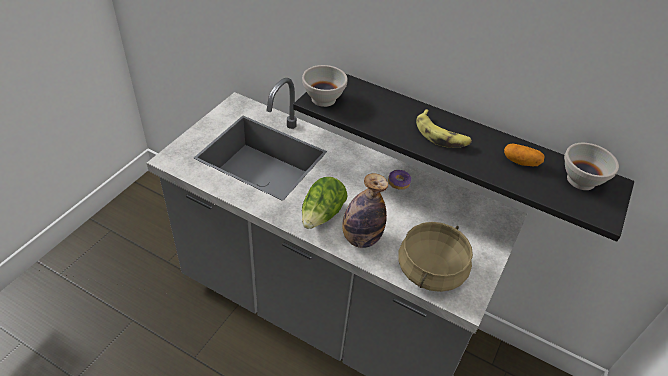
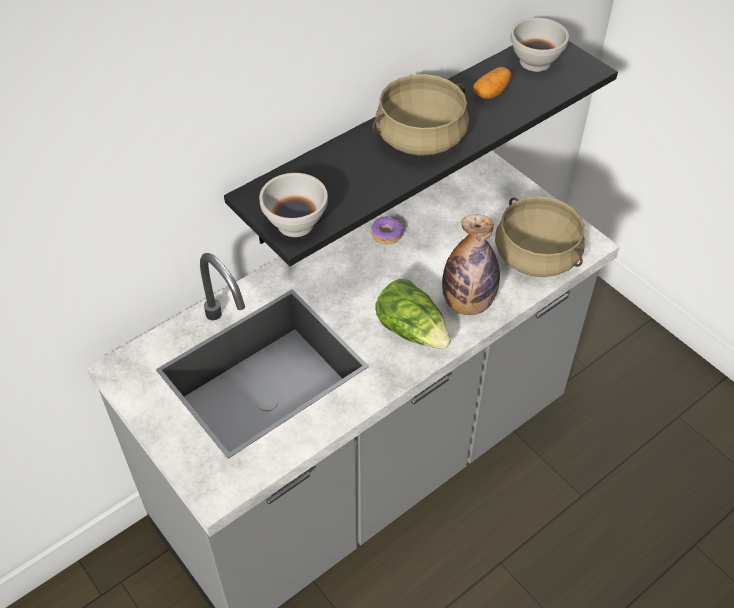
camera: 65 degrees left, 5 degrees up
banana [416,109,472,148] -> beige cooking pot [372,74,469,156]

